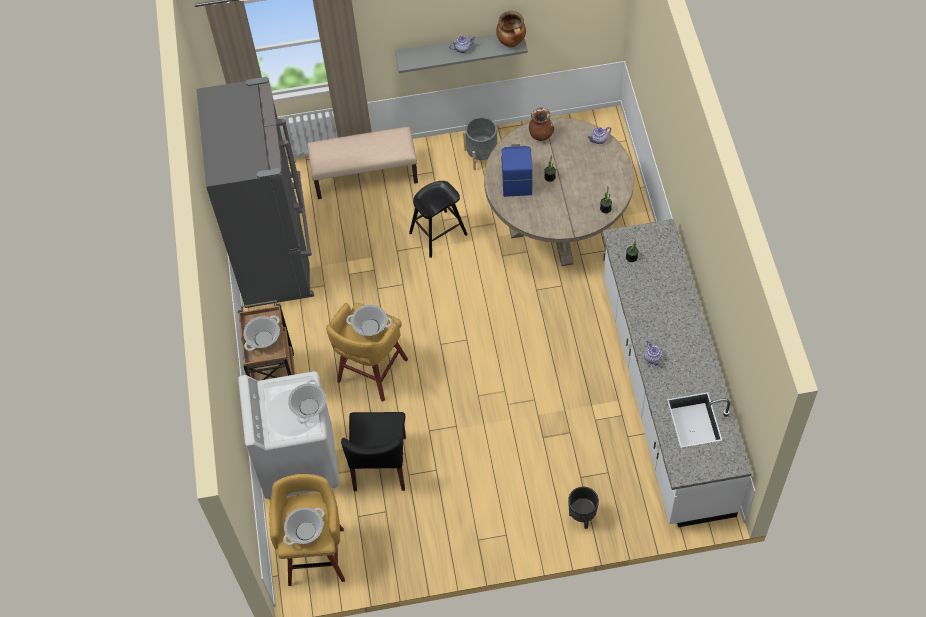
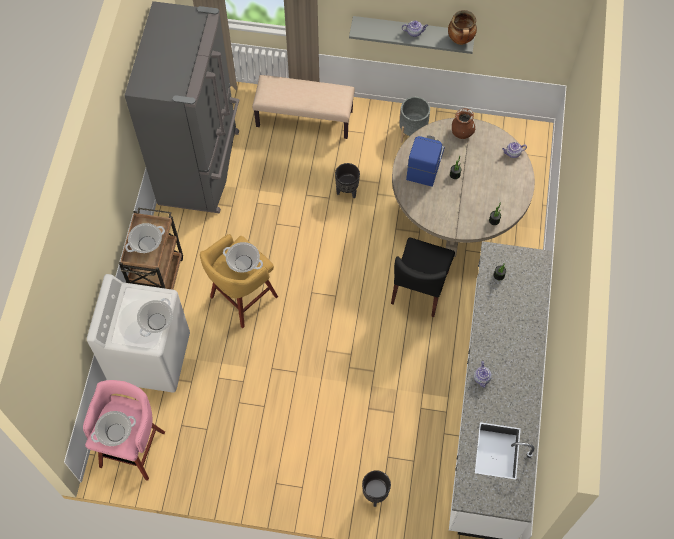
camera: 15 degrees right, 5 degrees up
yellow stool [269,474,345,586] -> pink stool [83,380,165,481]
black chair [341,412,406,491] -> black chair moved to [391,238,455,317]
black stool [409,181,468,258] -> black planter [335,163,360,198]

